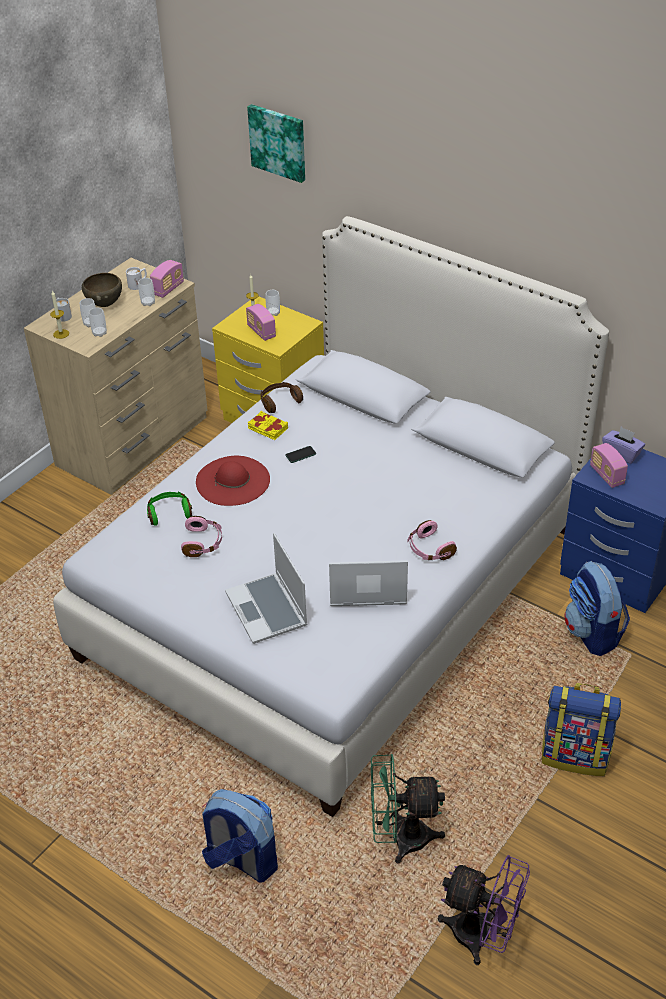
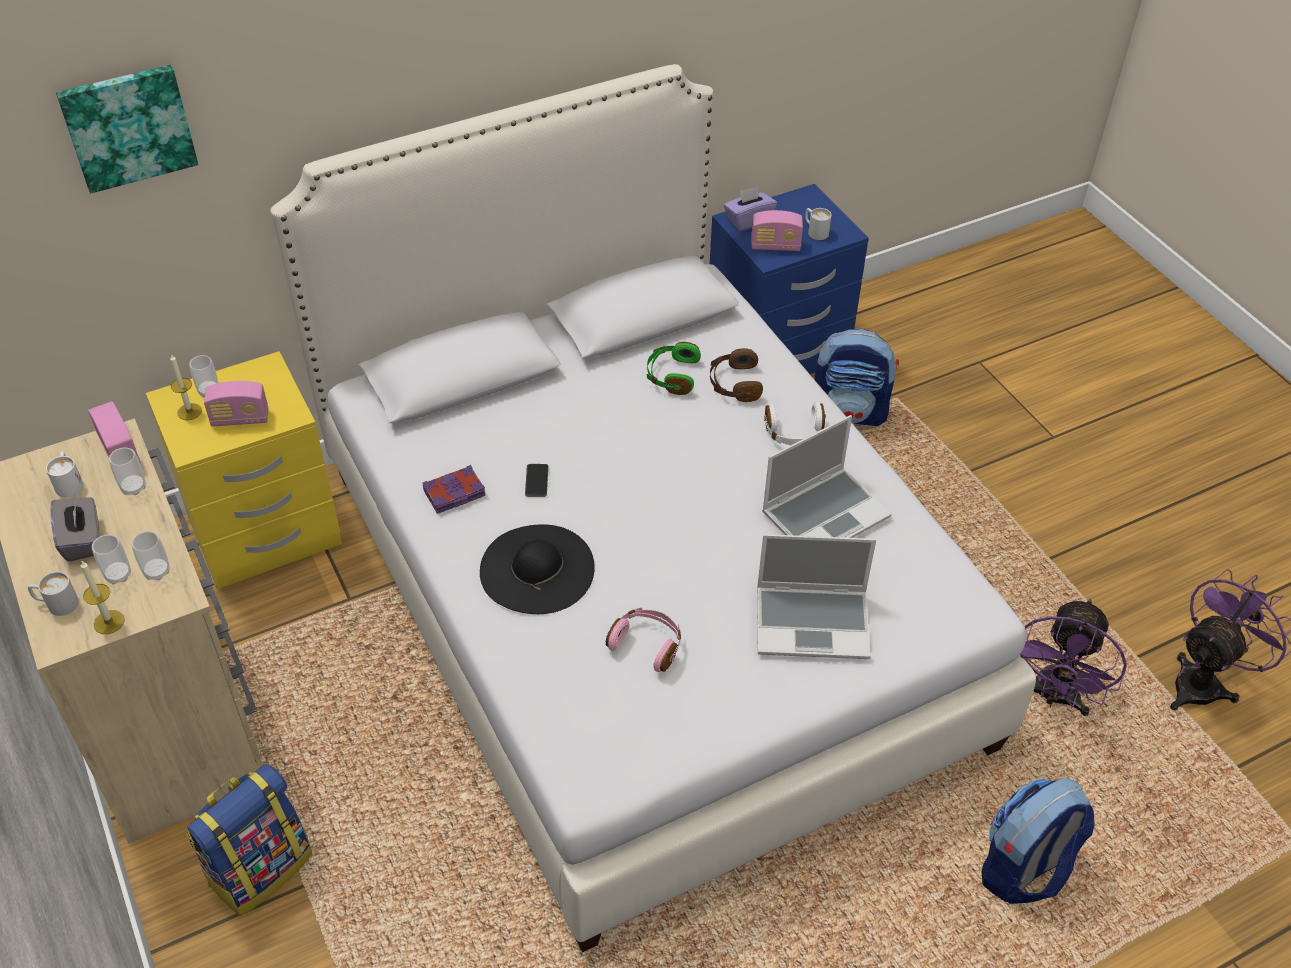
camera: 65 degrees left, 5 degrees up
brown bowl [82,273,122,307] -> grey tissue box [51,497,99,562]
green headphones [147,491,192,526] -> green headphones moved to [647,342,701,395]
red hat [196,456,270,506] -> black hat [480,524,595,614]
yellow book [248,411,288,440] -> purple book [423,465,485,514]
brown headphones [261,382,303,413] -> brown headphones moved to [710,348,763,402]
laptop [329,560,408,606] -> laptop turned 150 degrees counterclockwise [762,415,891,538]
green fan [371,754,445,864] -> purple fan [1020,599,1127,716]
pink headphones [407,520,457,560] -> white headphones [764,402,826,445]
backpack [542,683,621,776] -> backpack moved to [187,764,312,916]
none -> white mug [805,208,832,240]

